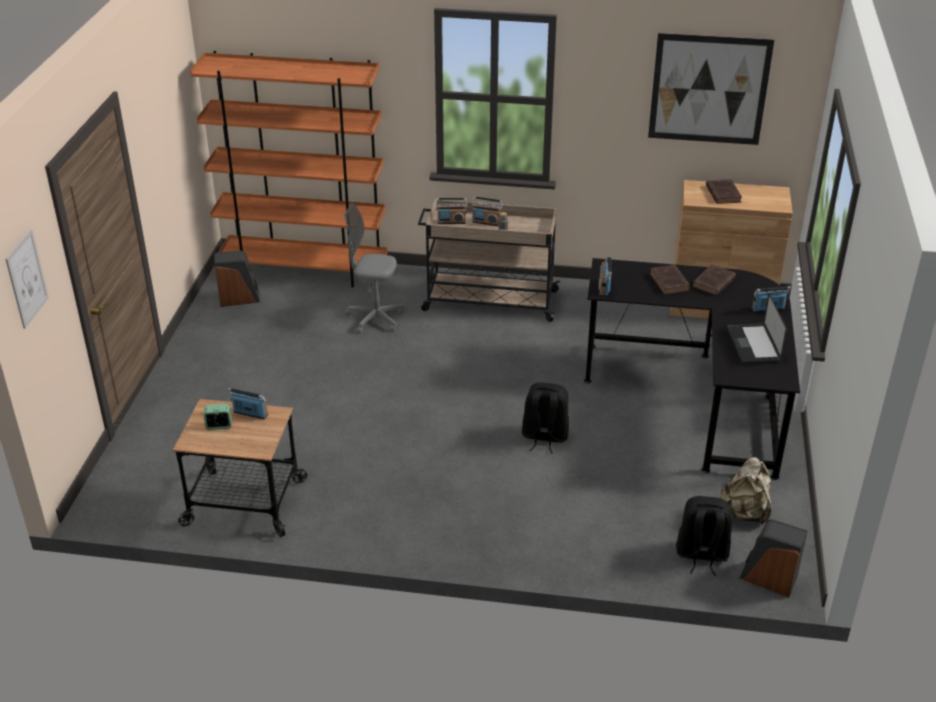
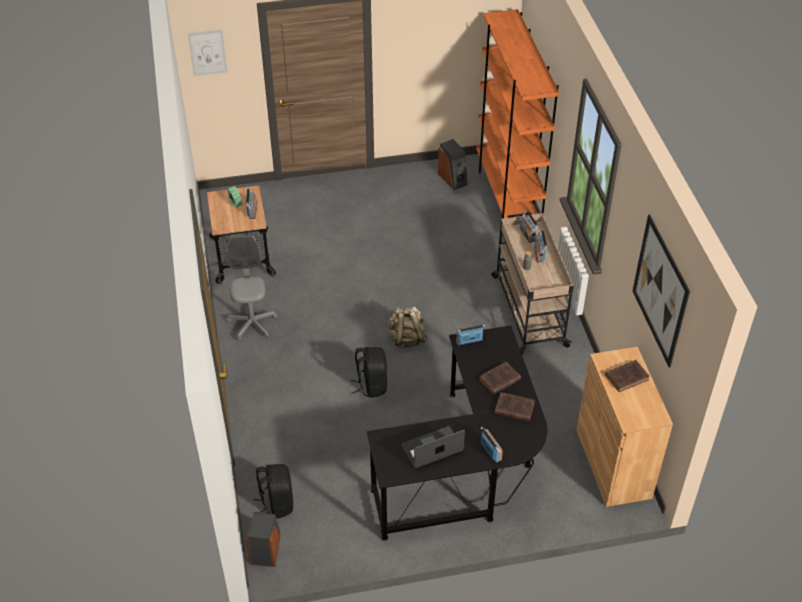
camera: 70 degrees right, 10 degrees up
grey office chair [344,203,404,334] -> grey office chair moved to [227,235,277,341]
beige backpack [720,457,771,525] -> beige backpack moved to [389,306,427,348]

